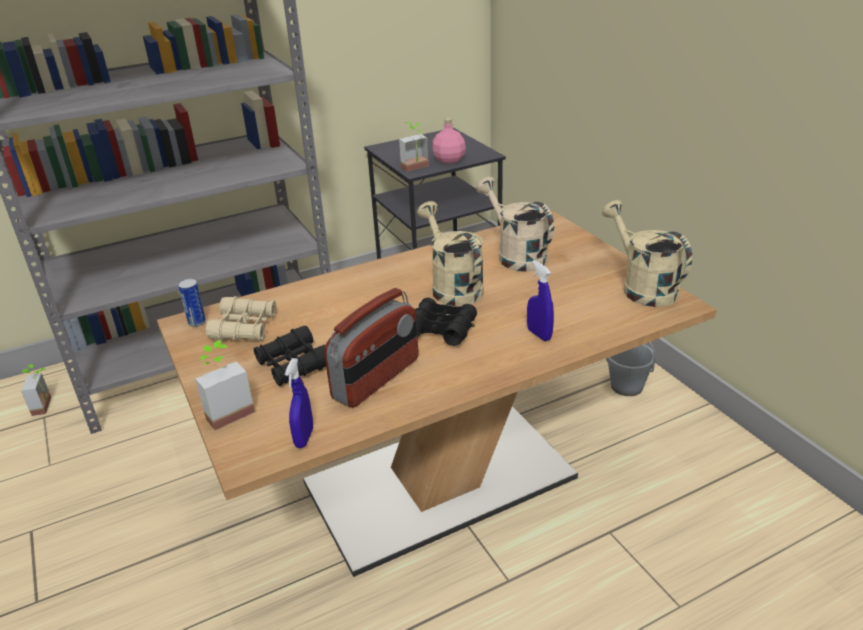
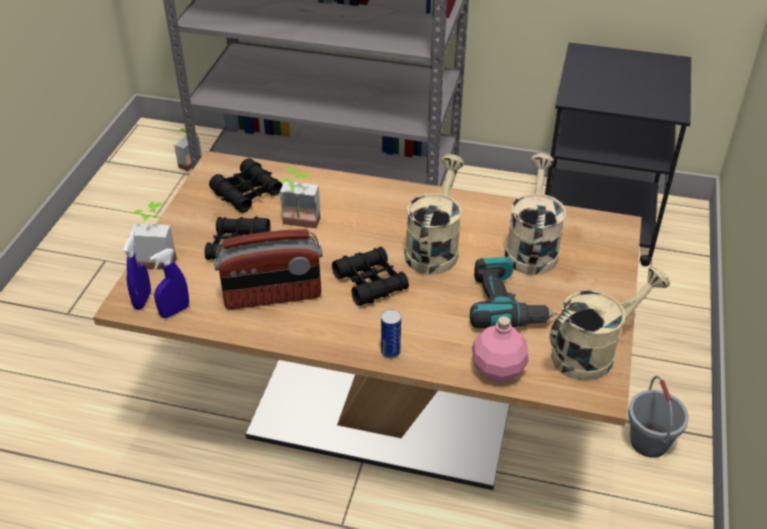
camera: 40 degrees right, 10 degrees up
can [178,279,206,327] -> can moved to [381,309,401,359]
beige binoculars [206,296,276,341] -> black binoculars [209,158,282,213]
potted plant [399,122,429,171] -> potted plant moved to [280,167,321,228]
pink bottle [432,118,466,164] -> pink bottle moved to [472,316,528,382]
blue spray bottle [527,260,554,341] -> blue spray bottle moved to [123,232,151,310]
beige watering can [602,200,692,307] -> beige watering can turned 45 degrees clockwise [550,266,670,381]
none -> power drill [470,257,557,328]

